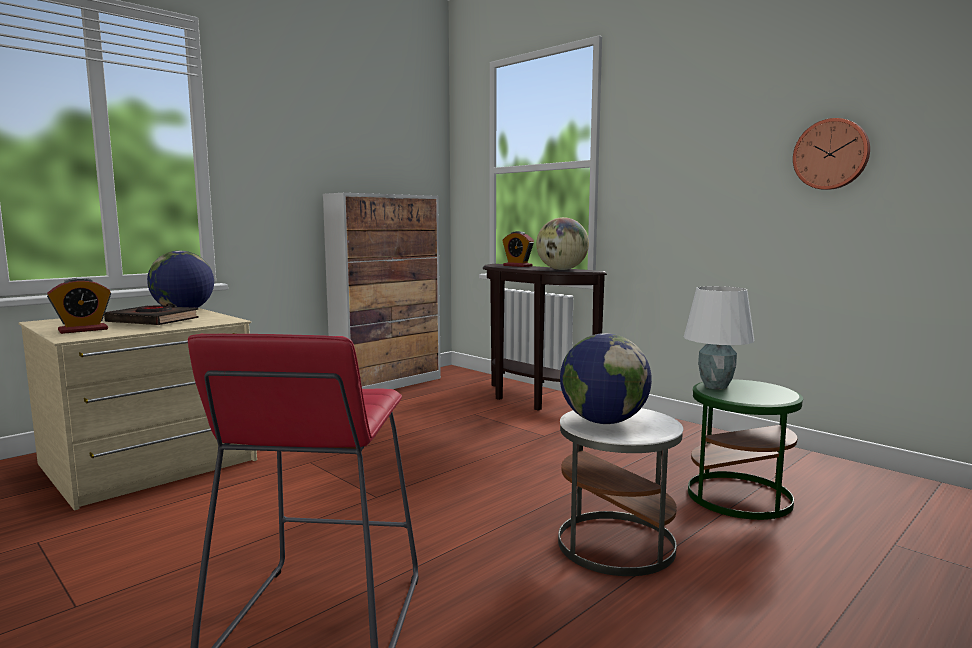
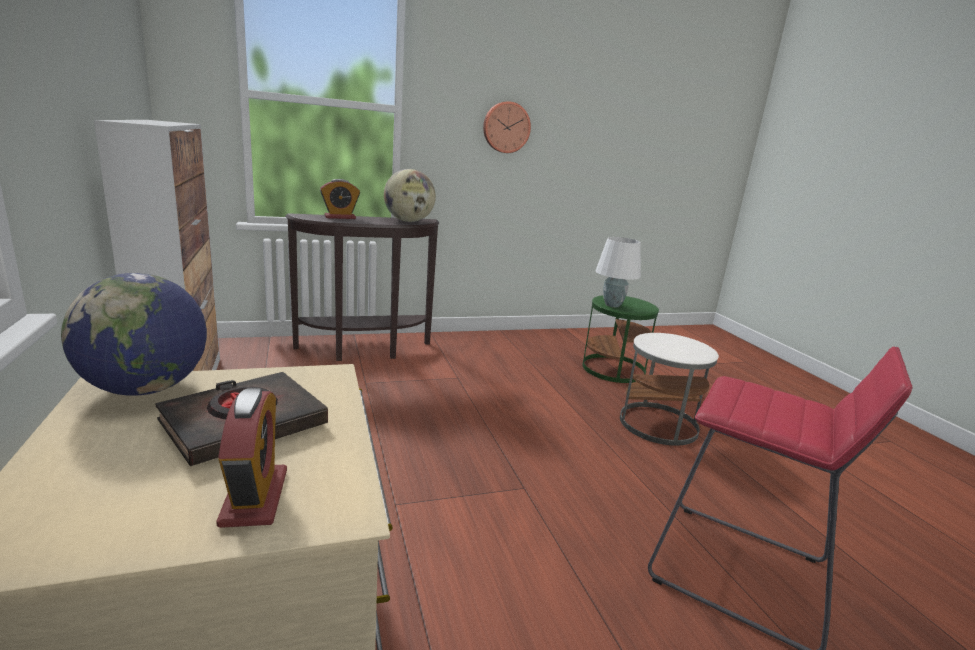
camera: 65 degrees left, 10 degrees up
globe [560,333,652,424] -> none
wall clock [793,118,870,190] -> wall clock moved to [483,101,531,153]

